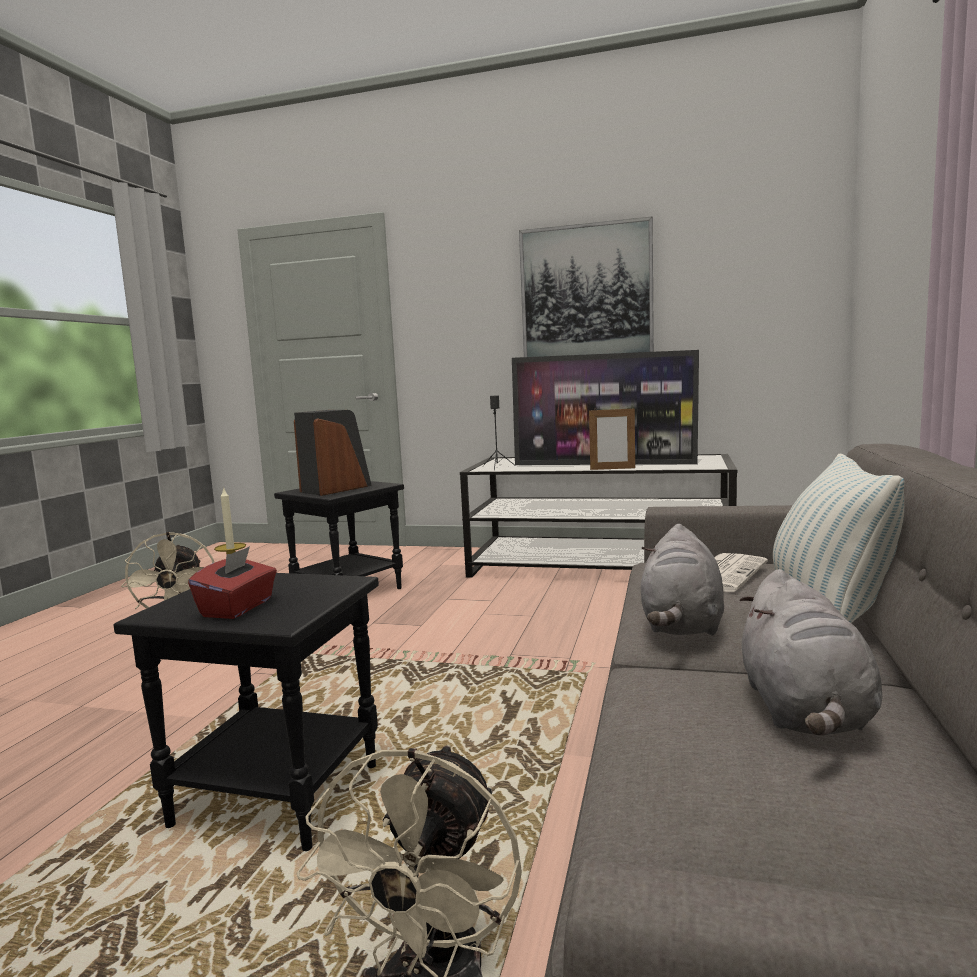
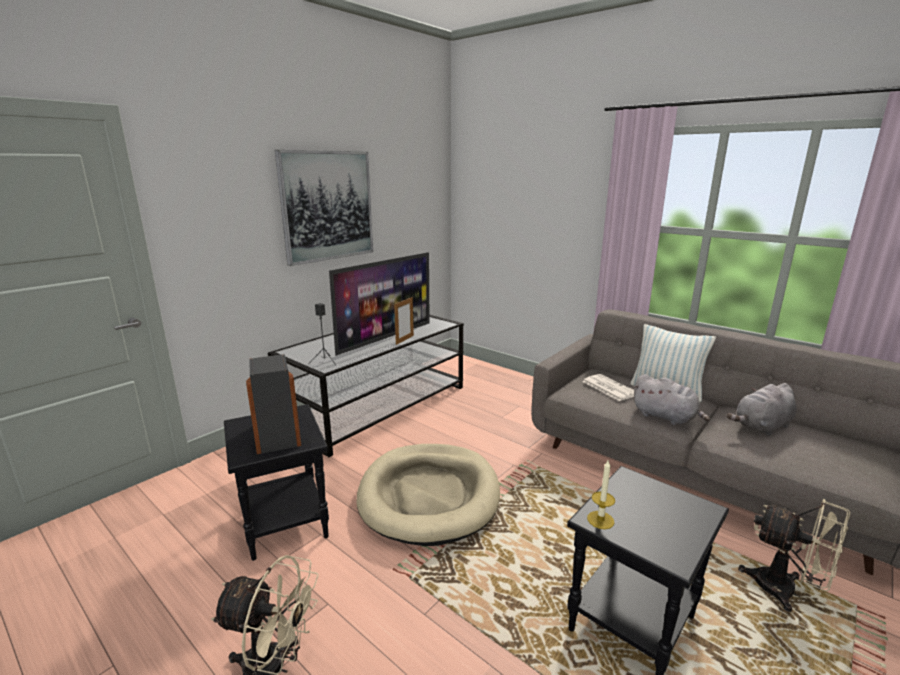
camera: 65 degrees left, 10 degrees up
red tissue box [188,546,277,619] -> none
grey plush toy [739,569,882,736] -> grey plush toy turned 120 degrees clockwise [726,383,797,436]
none -> beige dog bed [356,444,500,546]

